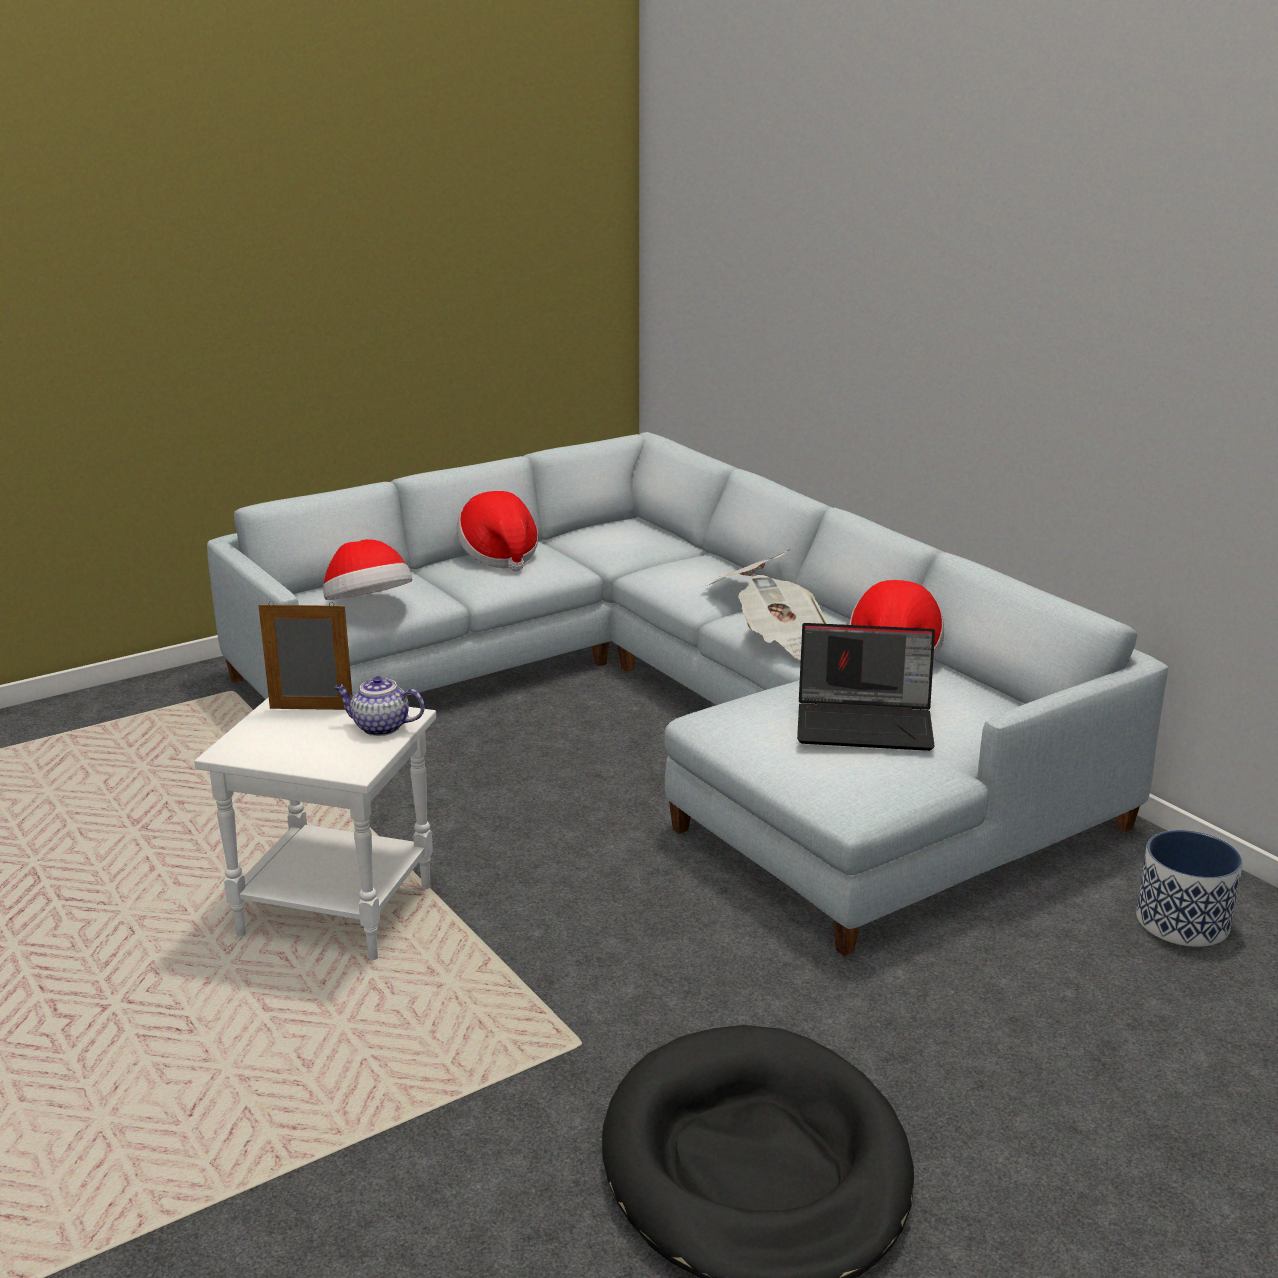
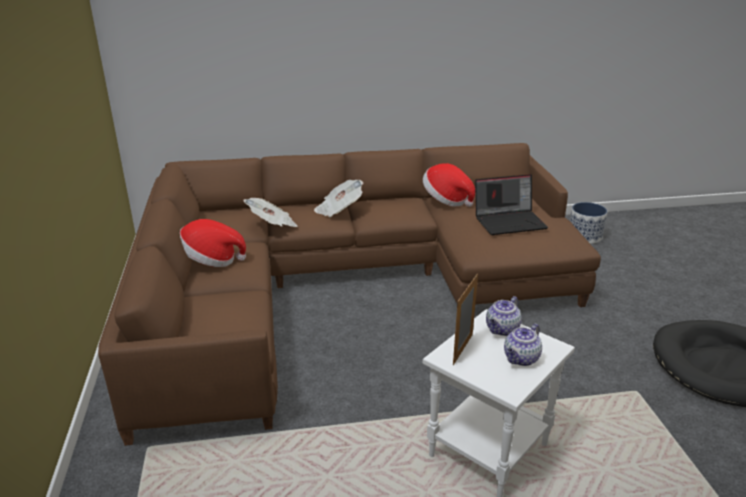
camera: 65 degrees left, 5 degrees up
grey sofa [207,432,1168,956] -> brown sofa [98,143,601,446]
hat [323,539,412,600] -> none
newspaper [738,575,828,660] -> newspaper moved to [243,198,298,227]
laptop [797,623,935,751] -> laptop turned 45 degrees clockwise [475,174,548,235]
none -> teapot [504,324,542,366]

